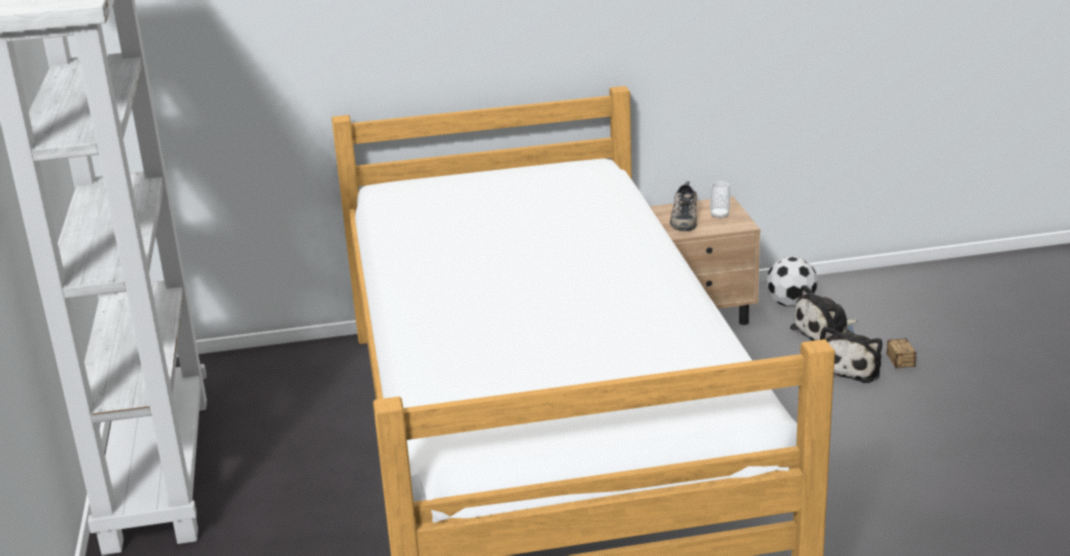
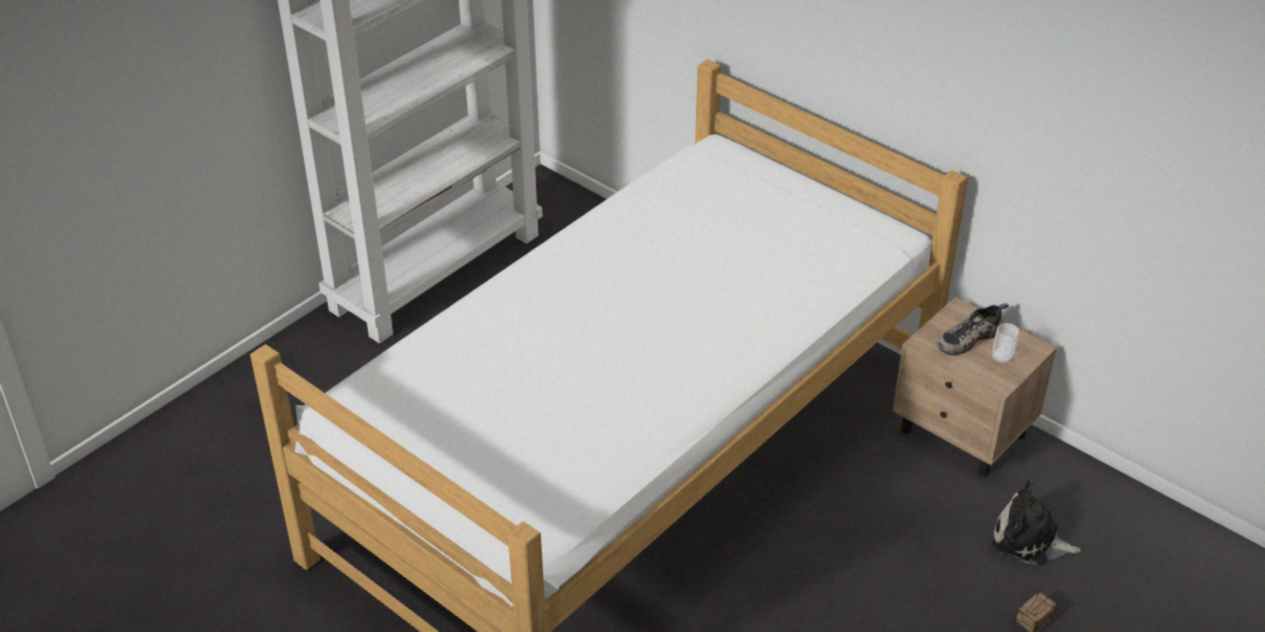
camera: 50 degrees right, 15 degrees up
football [766,256,818,307] -> none
plush toy [820,326,882,383] -> none

